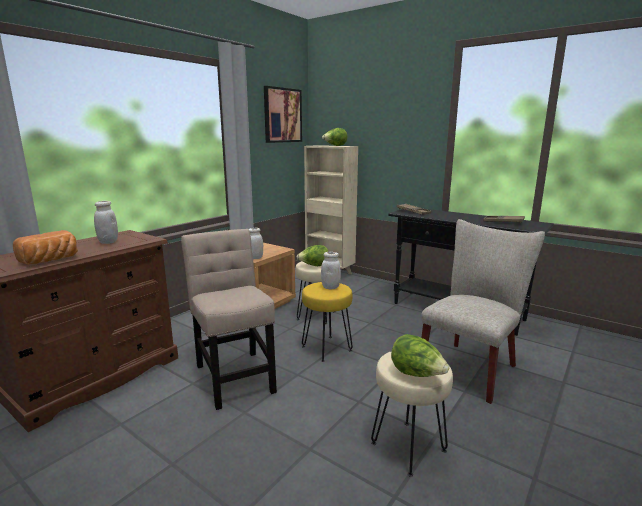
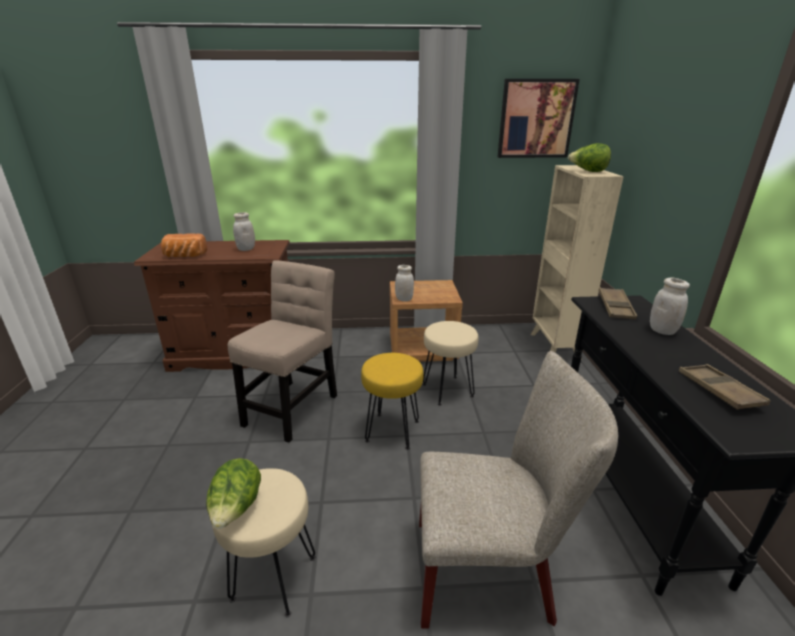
camera: 50 degrees right, 10 degrees up
lettuce [297,245,328,266] -> none
white jar [321,252,341,289] -> white jar moved to [650,278,690,335]

